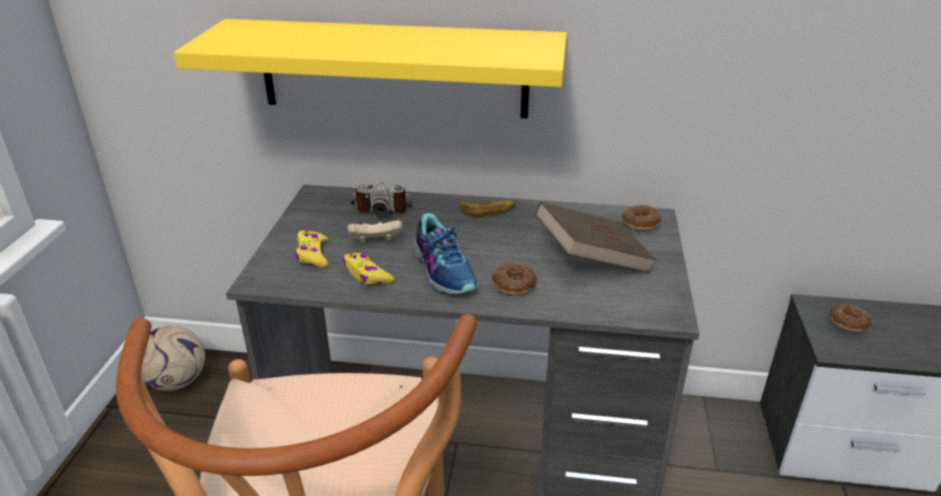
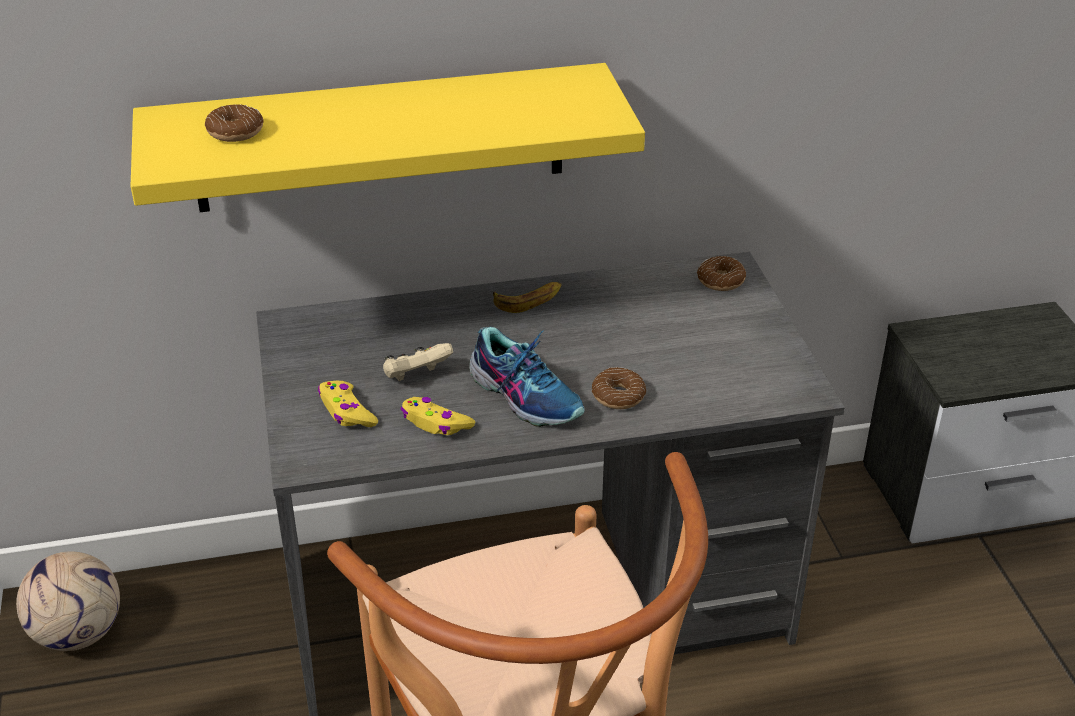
camera: 20 degrees left, 5 degrees up
camera [350,182,412,216] -> none
brown book [535,202,657,273] -> none
donut [830,304,871,332] -> donut moved to [205,104,264,142]

